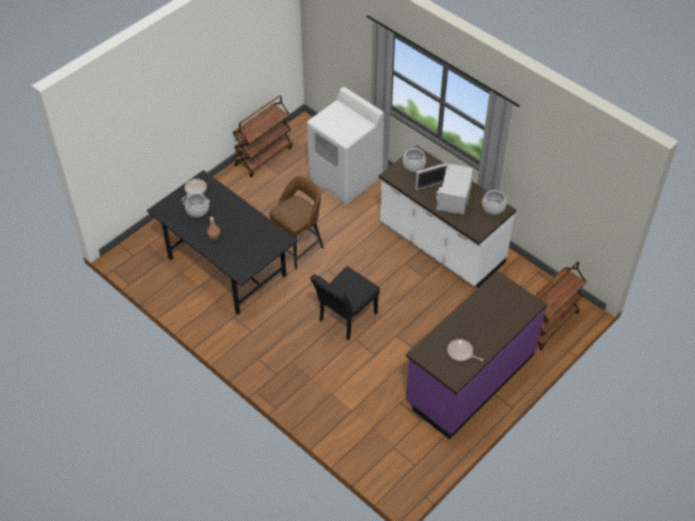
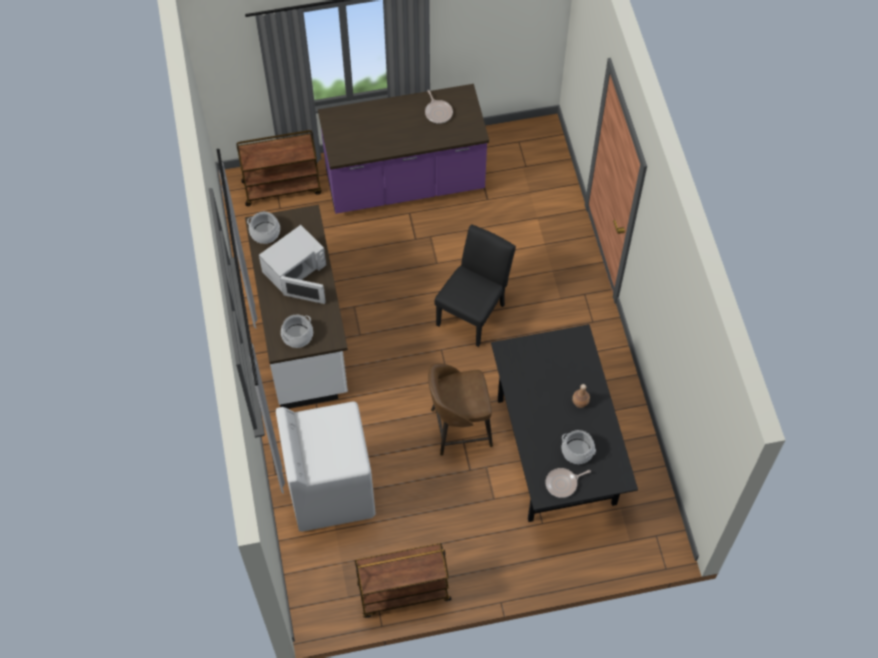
camera: 145 degrees left, 10 degrees up
black chair [310,266,380,340] -> black chair turned 45 degrees counterclockwise [435,224,516,347]

